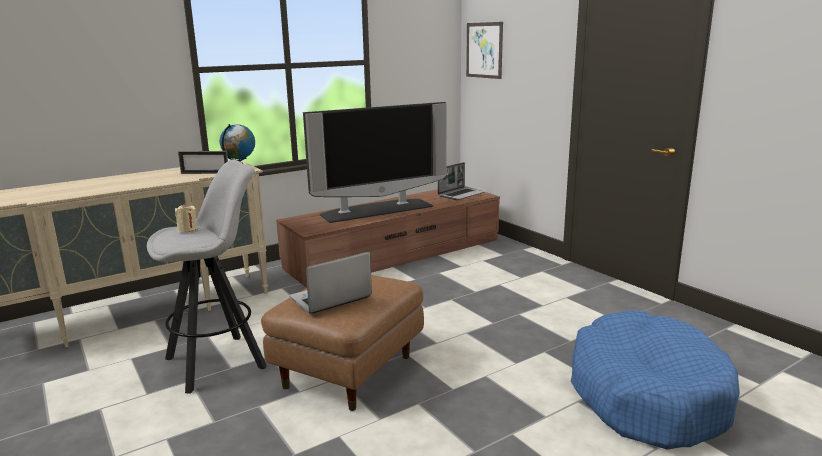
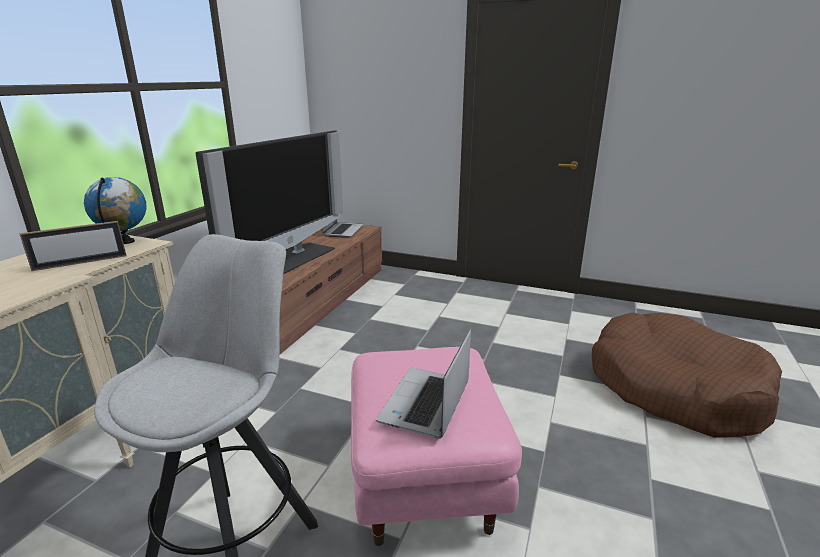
camera: 35 degrees left, 5 degrees up
beige candle [175,203,197,233] -> none
brown ottoman [261,275,424,411] -> pink ottoman [351,347,522,546]
picture [466,22,503,79] -> none
blue dog bed [571,310,740,449] -> brown dog bed [592,312,782,438]

